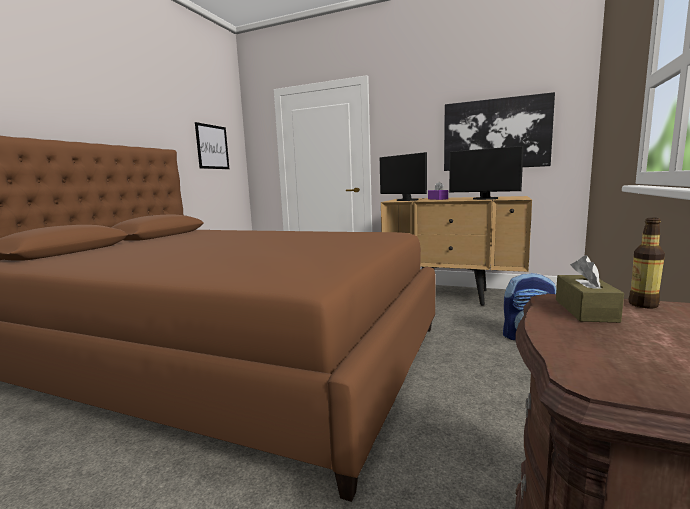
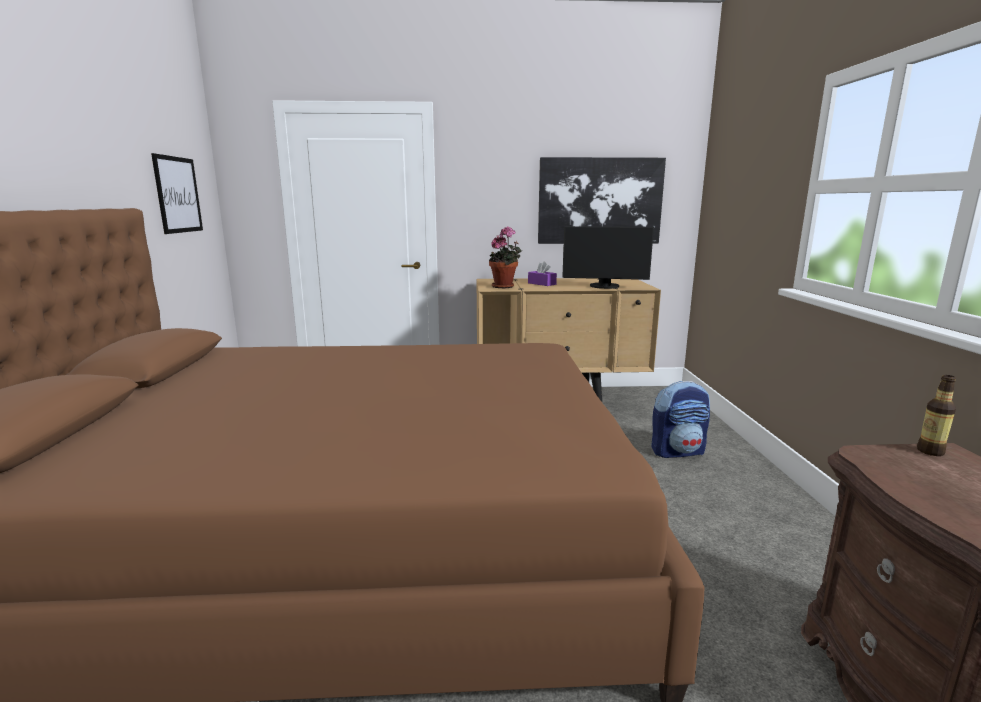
camera: 25 degrees left, 5 degrees up
monitor [380,152,427,201] -> potted plant [489,227,522,288]
brown tissue box [556,255,624,323] -> none

